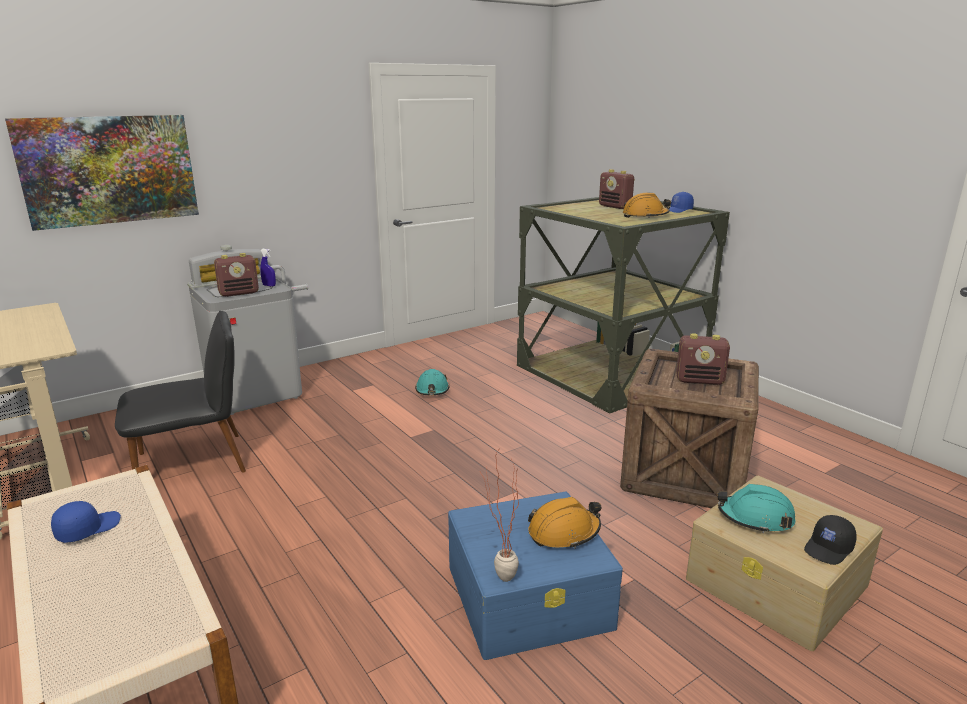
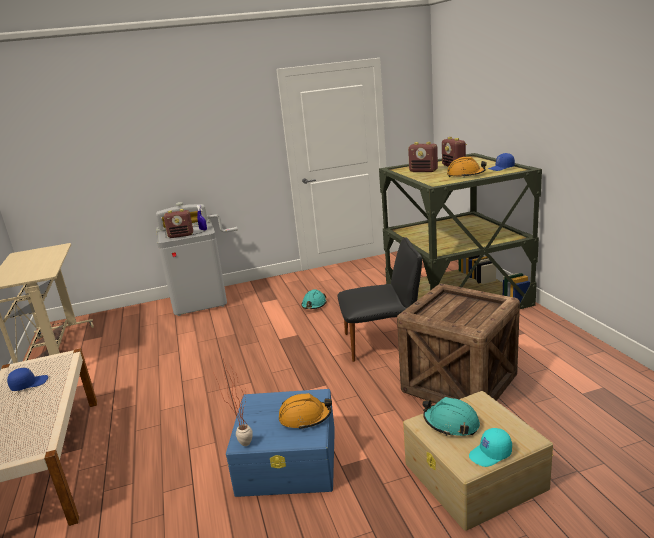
camera: 20 degrees right, 0 degrees up
picture [5,115,199,231] -> none
black chair [115,311,246,473] -> black chair moved to [337,237,422,362]
radio [676,333,730,385] -> radio moved to [408,142,438,172]
black cap [804,515,857,565] -> turquoise cap [469,428,512,467]

